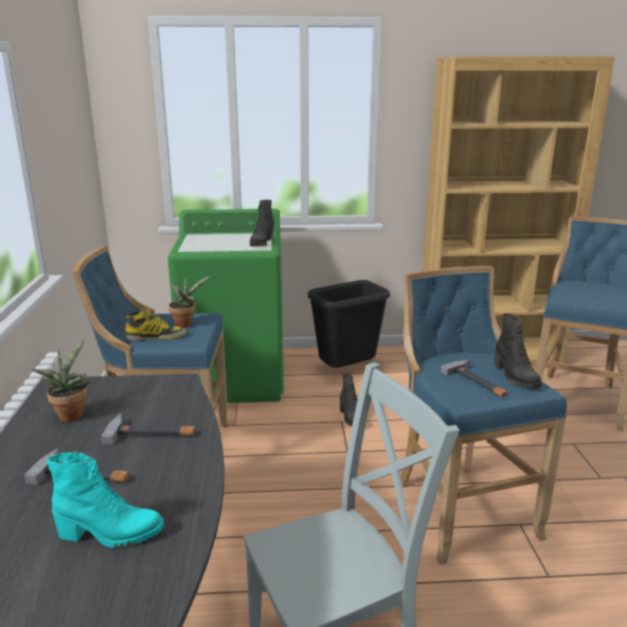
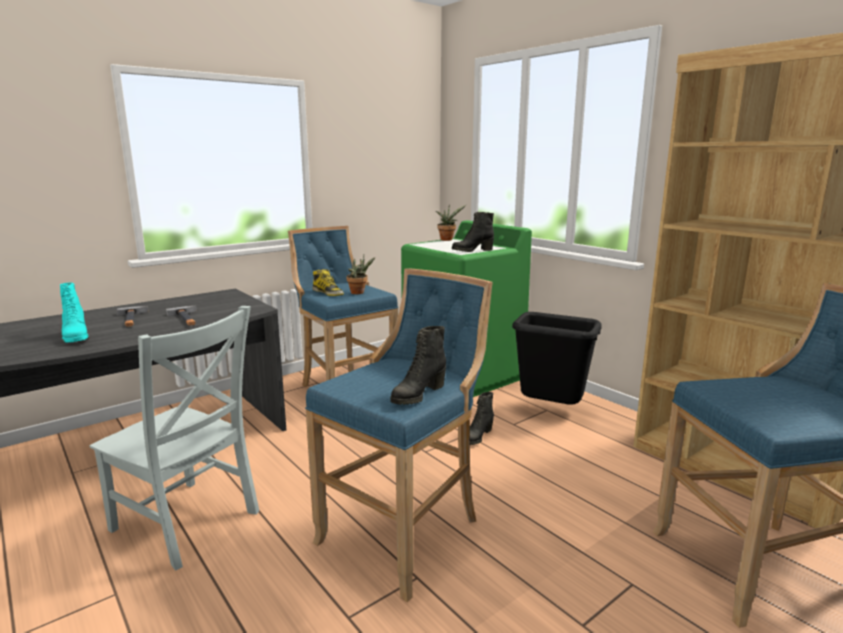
camera: 55 degrees right, 5 degrees down
potted plant [32,338,90,422] -> potted plant moved to [436,205,466,241]
hammer [441,359,508,397] -> none

